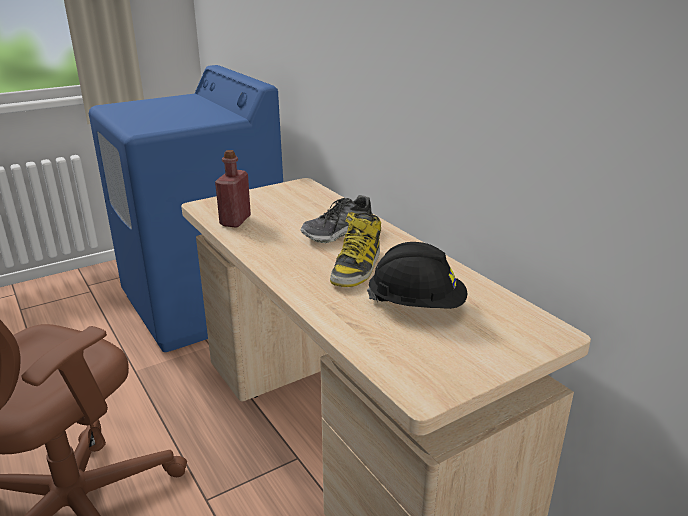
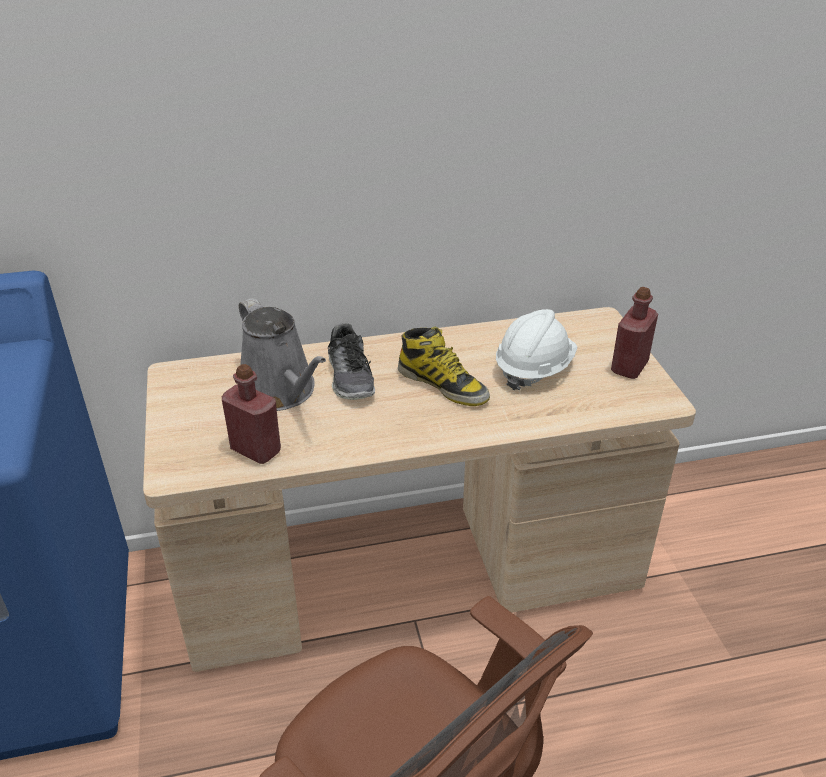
camera: 70 degrees left, 10 degrees up
black hard hat [367,242,467,309] -> white hard hat [496,309,578,390]
none -> grey watering can [239,298,326,411]
none -> red bottle [611,287,658,379]

